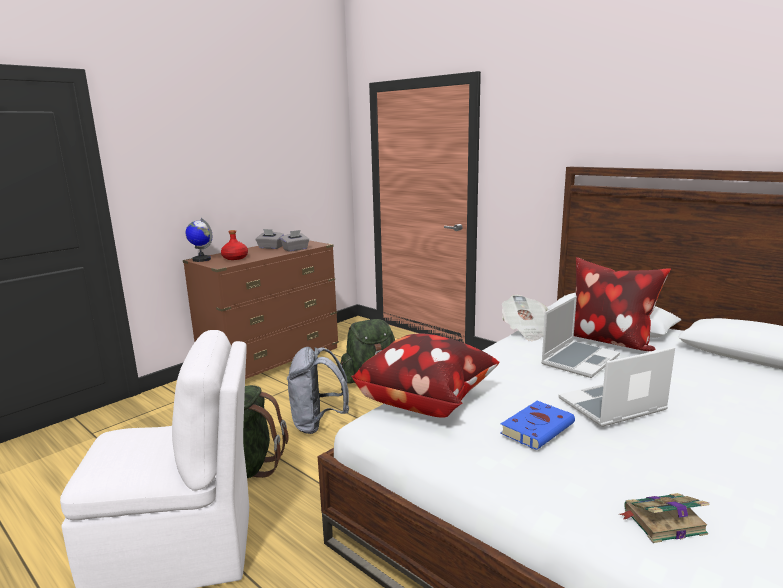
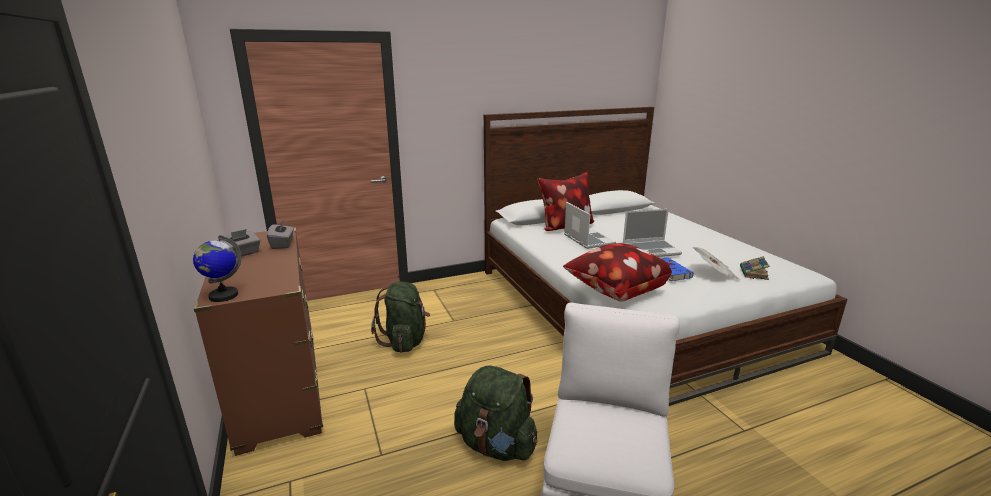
camera: 65 degrees left, 5 degrees up
red bottle [221,230,248,260] -> none
grey backpack [287,347,349,434] -> none
newspaper [502,295,548,341] -> newspaper moved to [692,247,739,279]
laptop [558,347,675,427] -> laptop turned 105 degrees counterclockwise [623,209,682,257]

